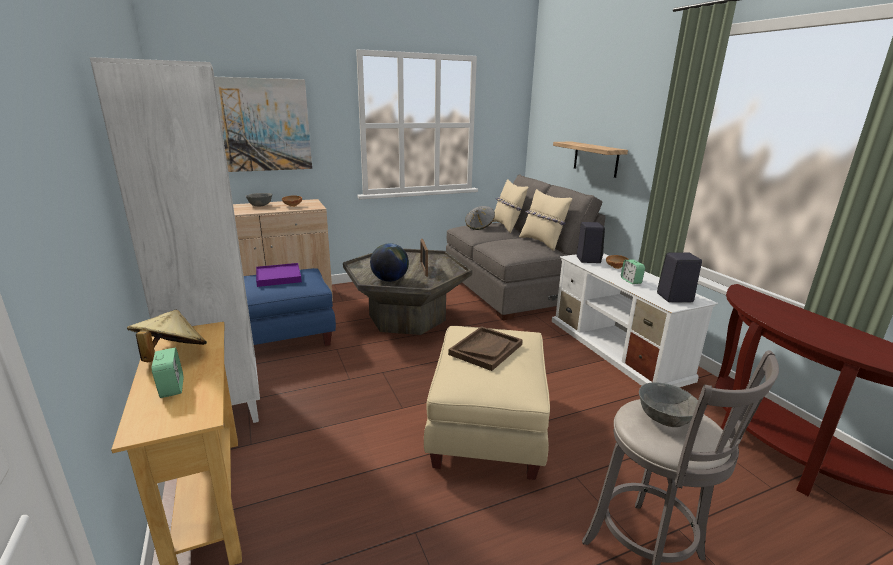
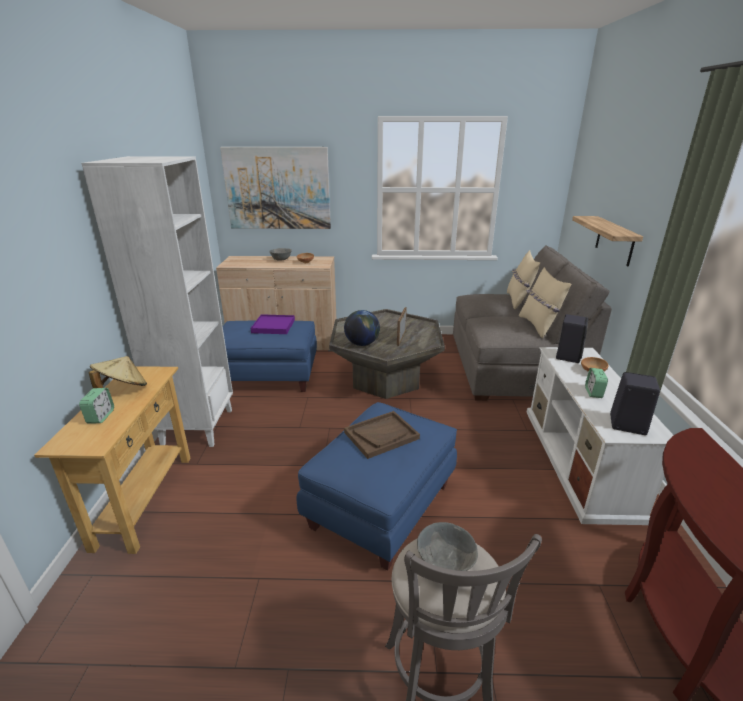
camera: 25 degrees right, 5 degrees up
beige ottoman [424,326,550,480] -> blue ottoman [296,402,457,570]
grey hat [465,206,495,230] -> none

